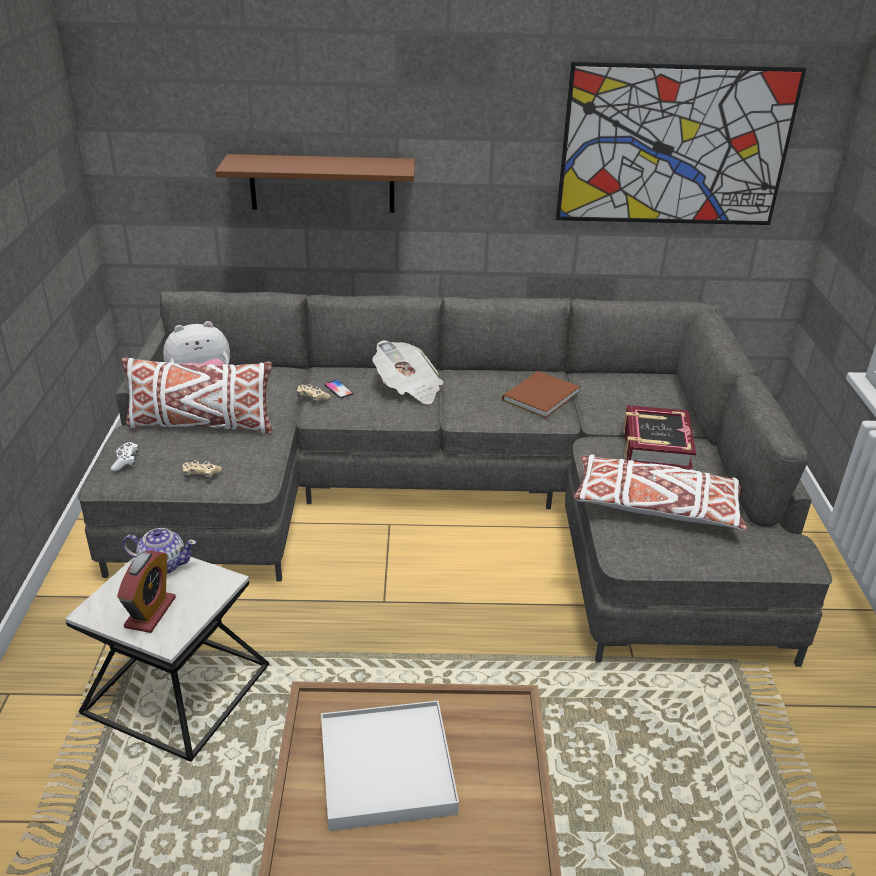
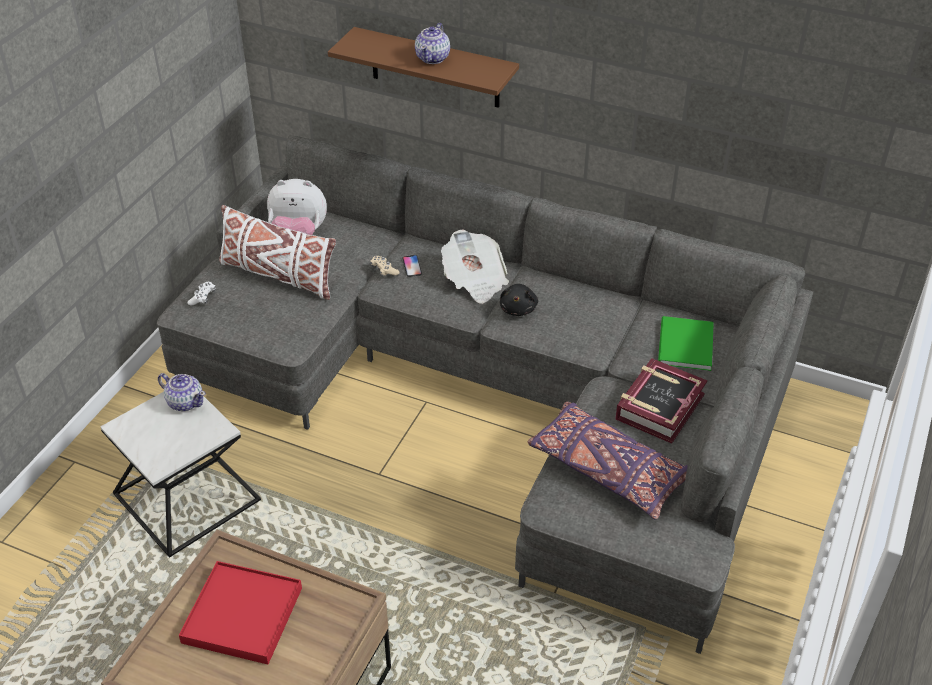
camera: 25 degrees right, 10 degrees up
alarm clock [117,551,176,633] -> none
beige game controller [182,460,222,480] -> none
white tray [321,701,459,831] -> red tray [179,561,302,665]
brown book [502,371,580,418] -> none
picture [556,61,806,225] -> none
white pillow [574,454,747,530] -> purple pillow [528,401,688,520]
none -> teapot [415,23,450,64]
none -> black plush toy [500,284,538,316]
none -> green book [658,316,714,371]

